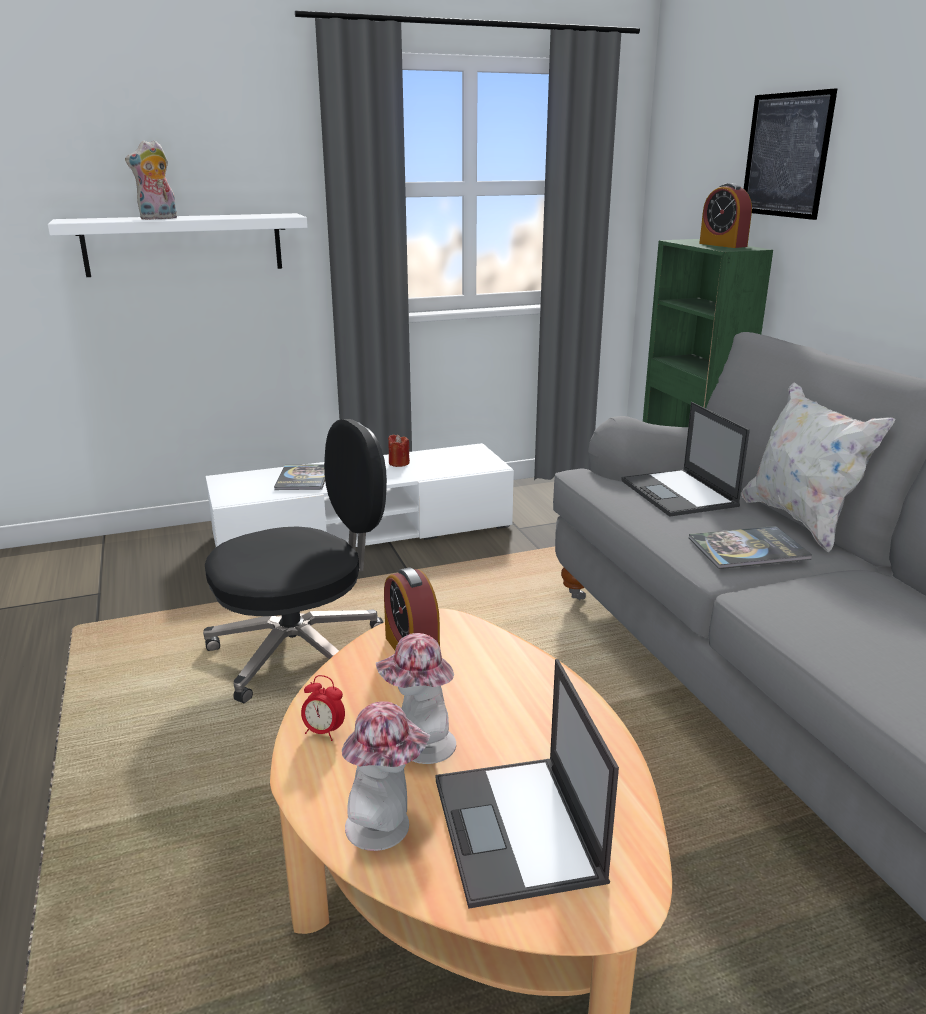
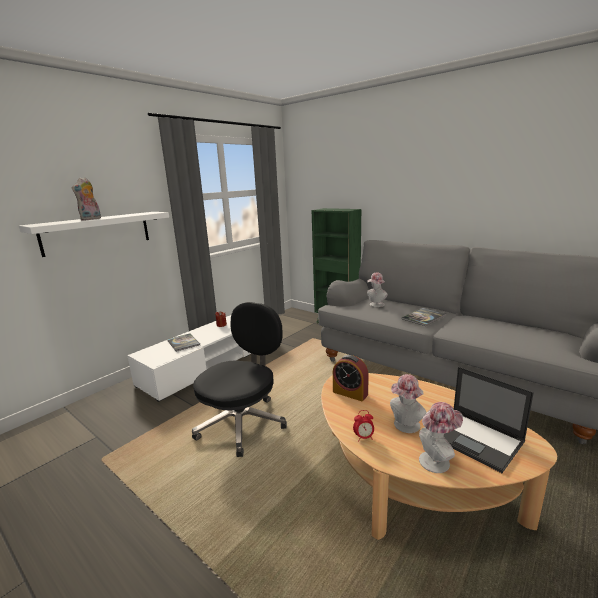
camera: 30 degrees left, 5 degrees down
laptop [622,402,750,517] -> hat [367,272,388,307]
alarm clock [699,183,752,248] -> none
white pillow [741,382,895,552] -> none
picture [744,88,838,220] -> none

